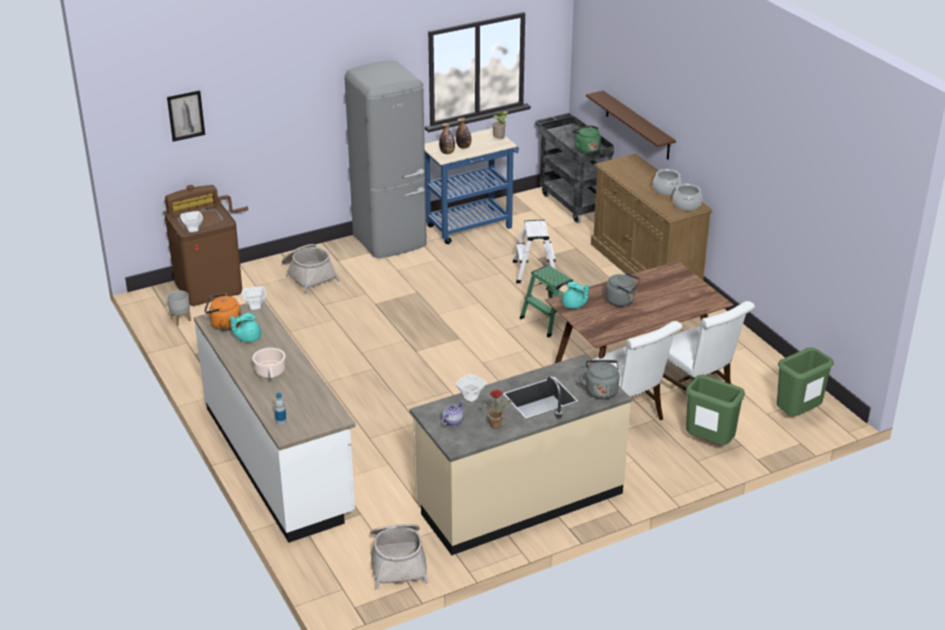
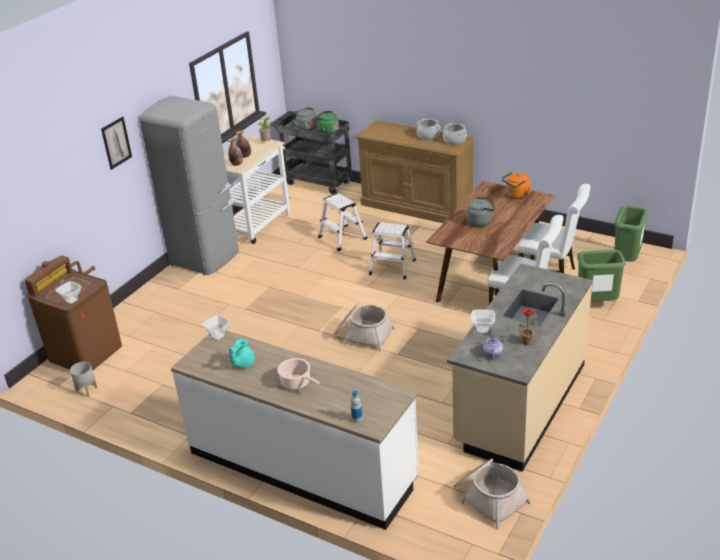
camera: 30 degrees left, 0 degrees up
picture [167,90,205,142] -> picture moved to [101,117,132,170]
orange kettle [205,293,241,331] -> orange kettle moved to [502,172,531,199]
basket [282,244,340,293] -> basket moved to [334,304,395,351]
blue cart [425,128,519,244] -> white cart [224,136,291,244]
green step ladder [520,265,573,338] -> white step ladder [369,222,416,280]
turquoise teapot [562,282,589,309] -> none
grey kettle [579,360,620,399] -> grey kettle moved to [292,107,317,131]
brown shelf [586,90,676,160] -> none

